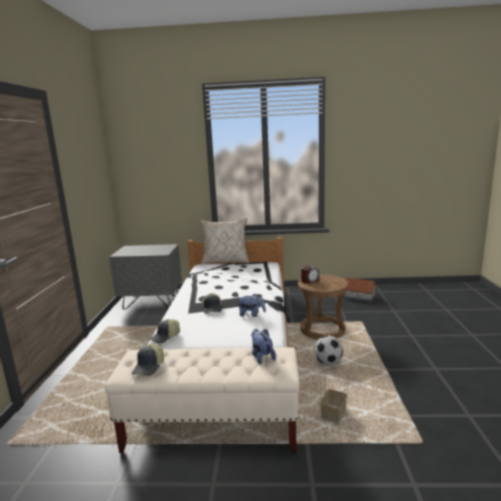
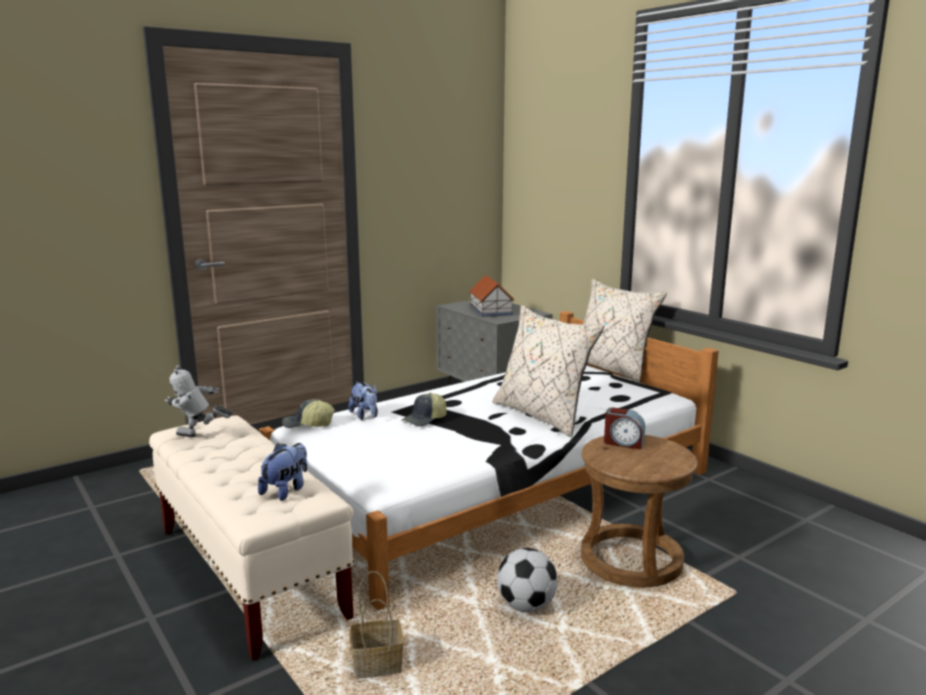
camera: 50 degrees right, 0 degrees up
cap [132,344,164,376] -> toy robot [165,365,233,437]
plush toy [237,294,266,317] -> plush toy moved to [348,382,378,420]
toy house [344,278,376,302] -> toy house moved to [469,275,515,317]
none -> beige pillow [492,305,604,437]

